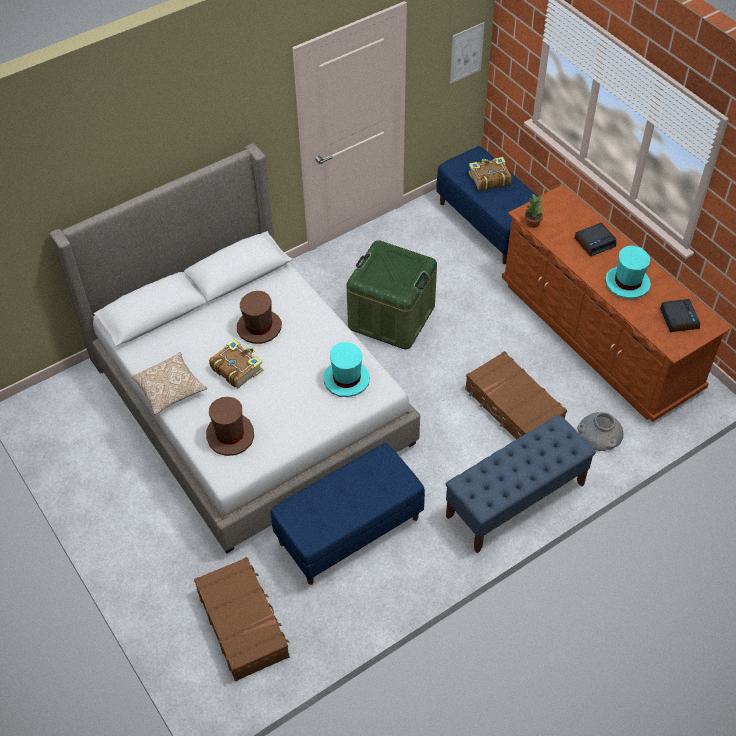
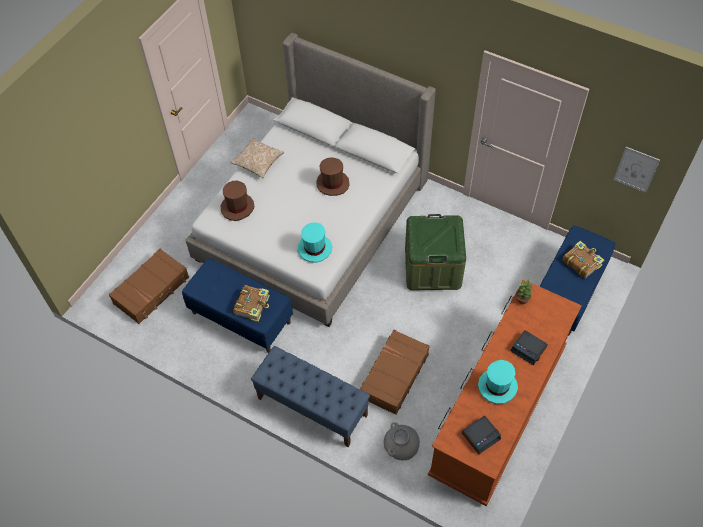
camera: 65 degrees right, 5 degrees up
book [209,339,263,388] -> book moved to [233,285,270,322]

